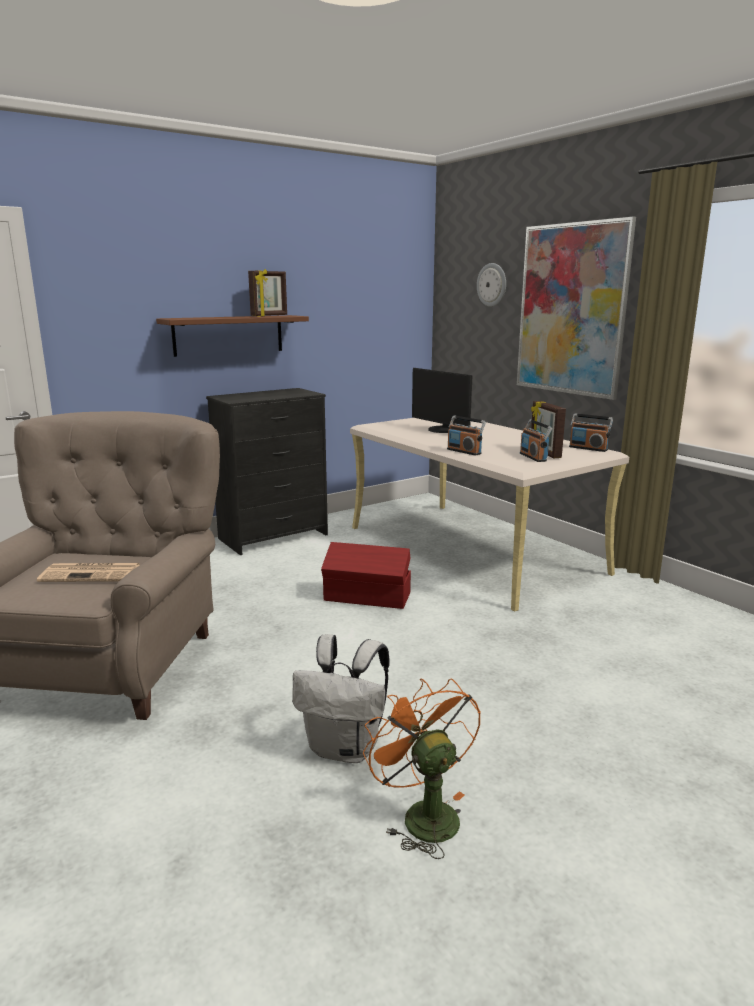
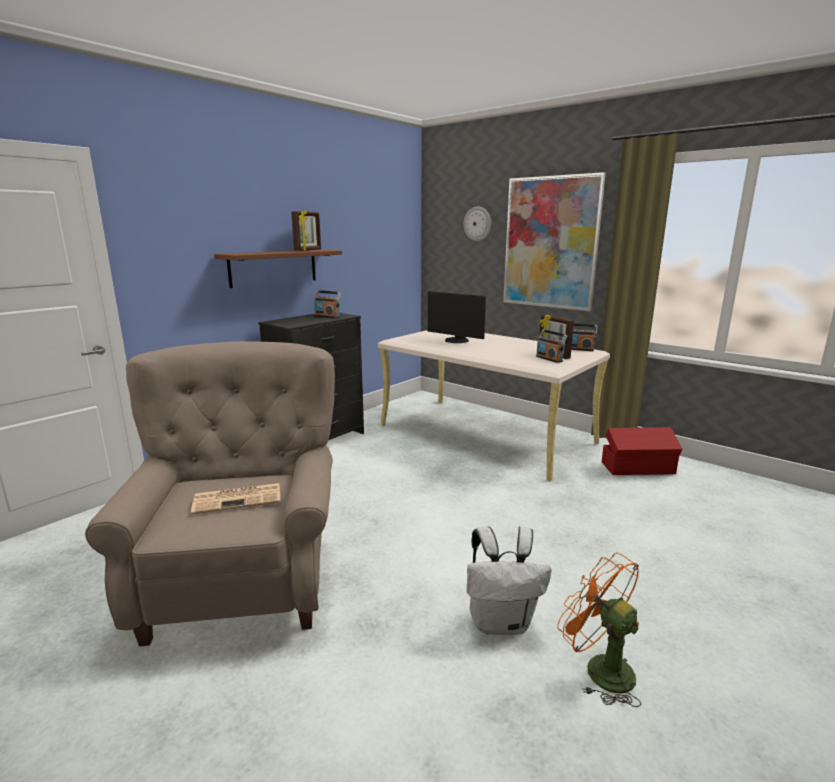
camera: 15 degrees left, 0 degrees up
red storage box [321,542,411,609] -> red storage box moved to [602,427,683,475]
radio [447,415,486,455] -> radio moved to [314,290,341,318]

